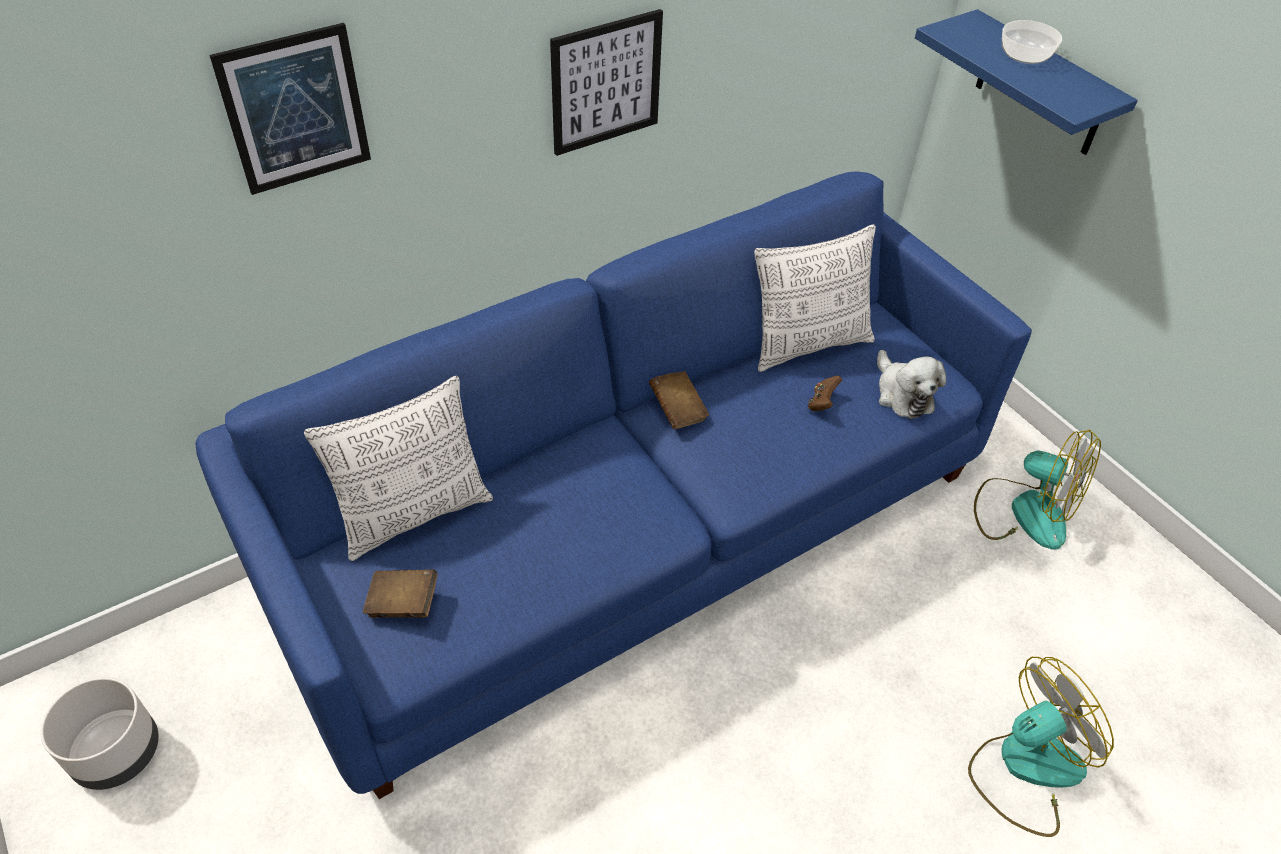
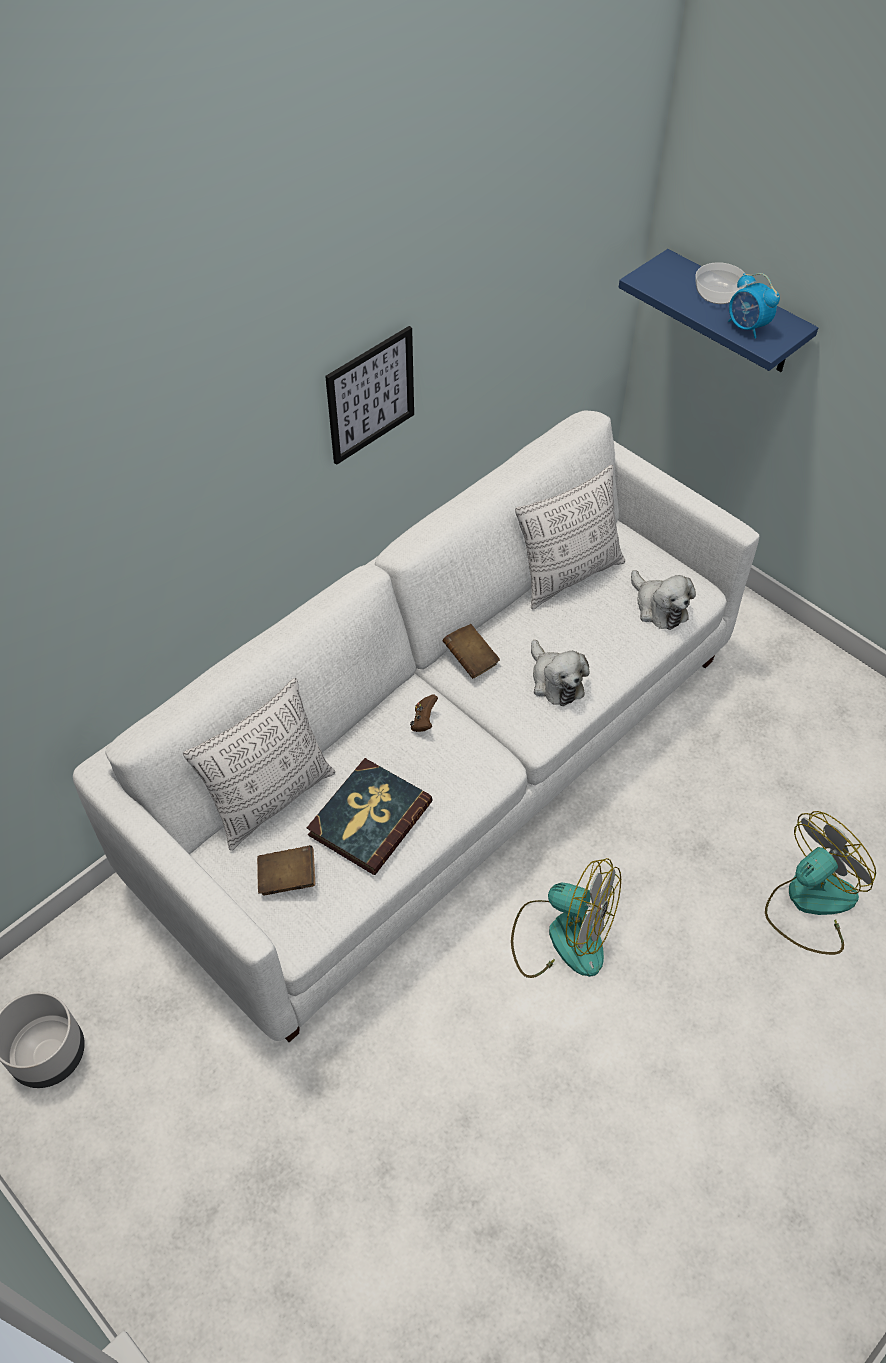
camera: 10 degrees left, 5 degrees up
blue sofa [195,171,1032,799] -> white sofa [73,411,759,1042]
picture [209,23,371,195] -> none
brown game controller [808,376,842,411] -> brown game controller moved to [410,694,438,732]
fan [974,430,1101,550] -> fan moved to [511,858,621,978]
none -> book [307,758,433,875]
none -> plush toy [531,640,590,706]
none -> alarm clock [728,273,780,339]

